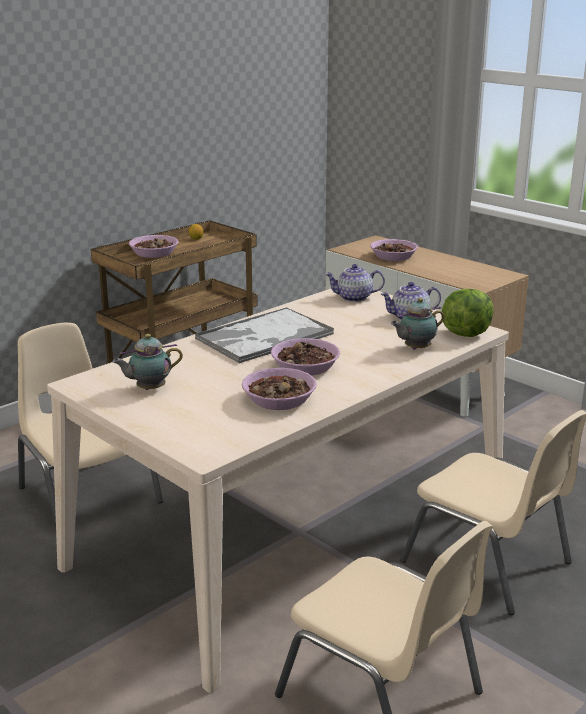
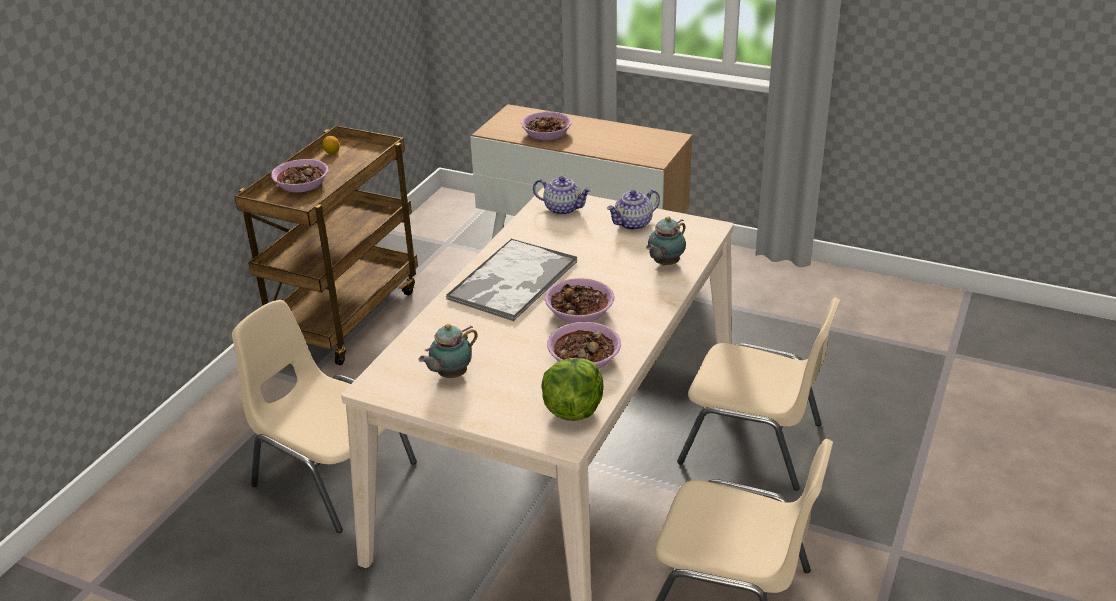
camera: 20 degrees left, 10 degrees up
teapot [325,264,385,302] -> teapot turned 135 degrees counterclockwise [533,176,592,215]
lettuce [441,289,494,337] -> lettuce moved to [541,358,604,421]

